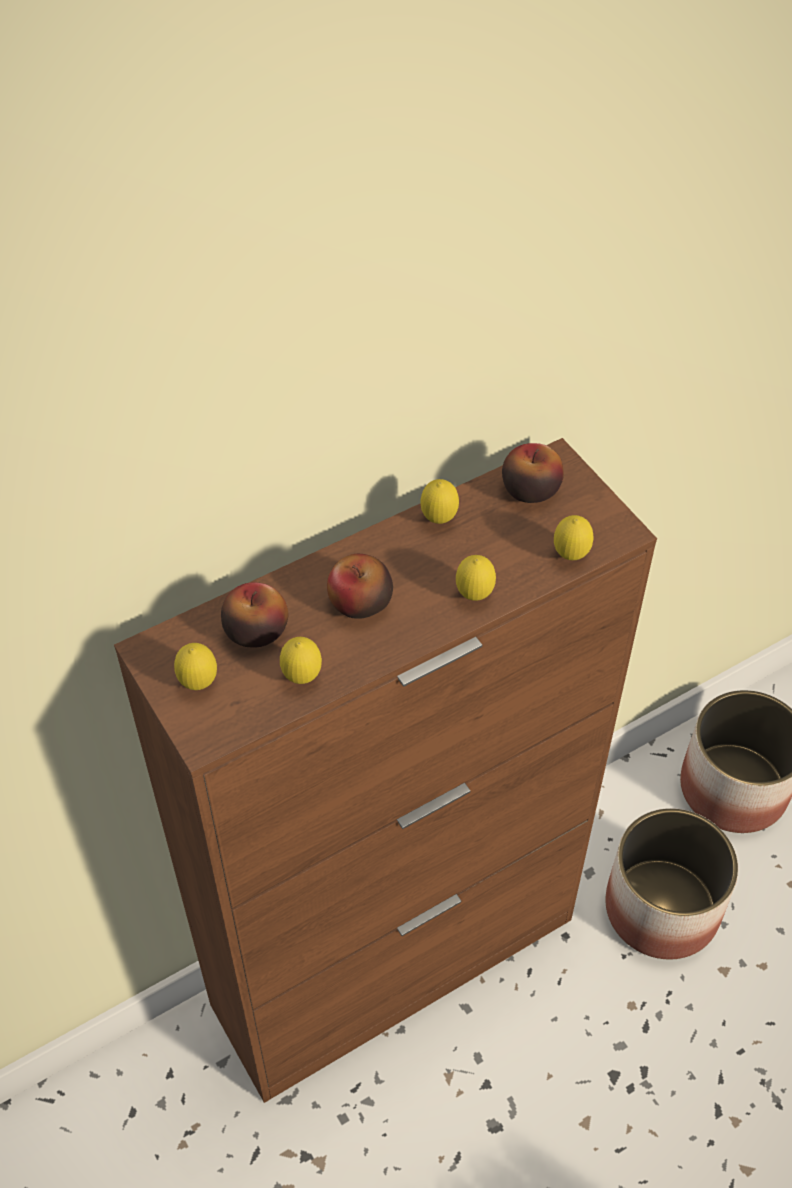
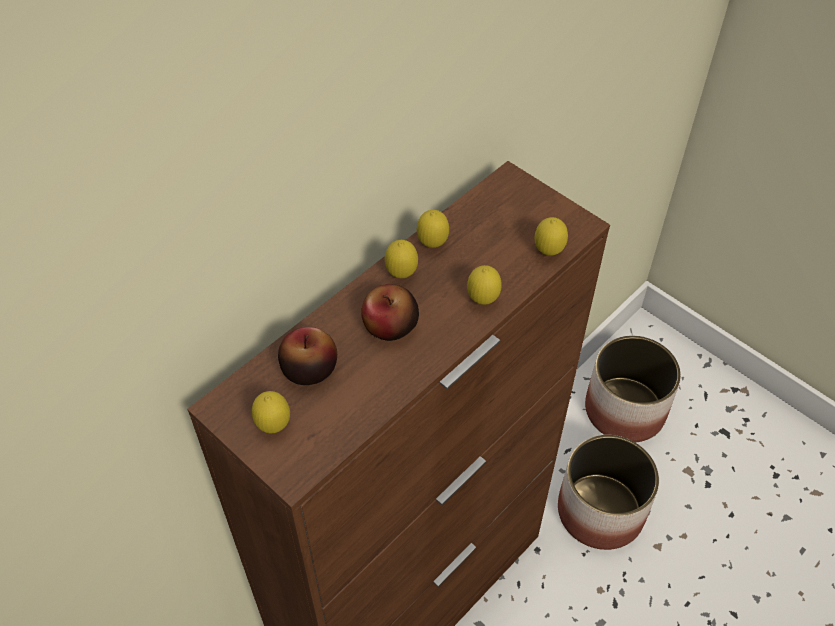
camera: 15 degrees left, 0 degrees up
lemon [280,637,322,684] -> lemon moved to [385,240,418,278]
apple [502,443,564,503] -> none

